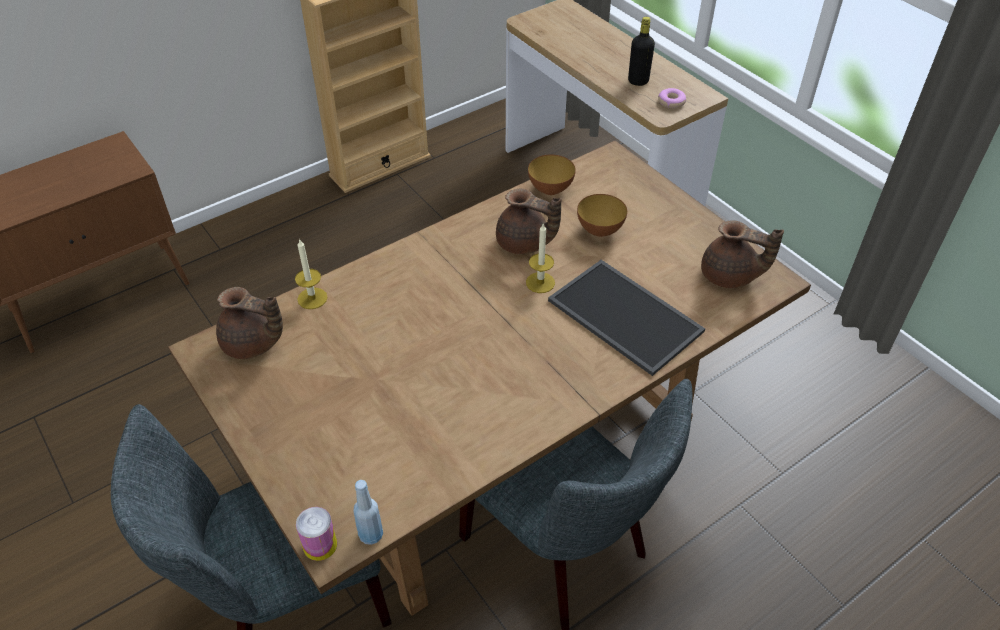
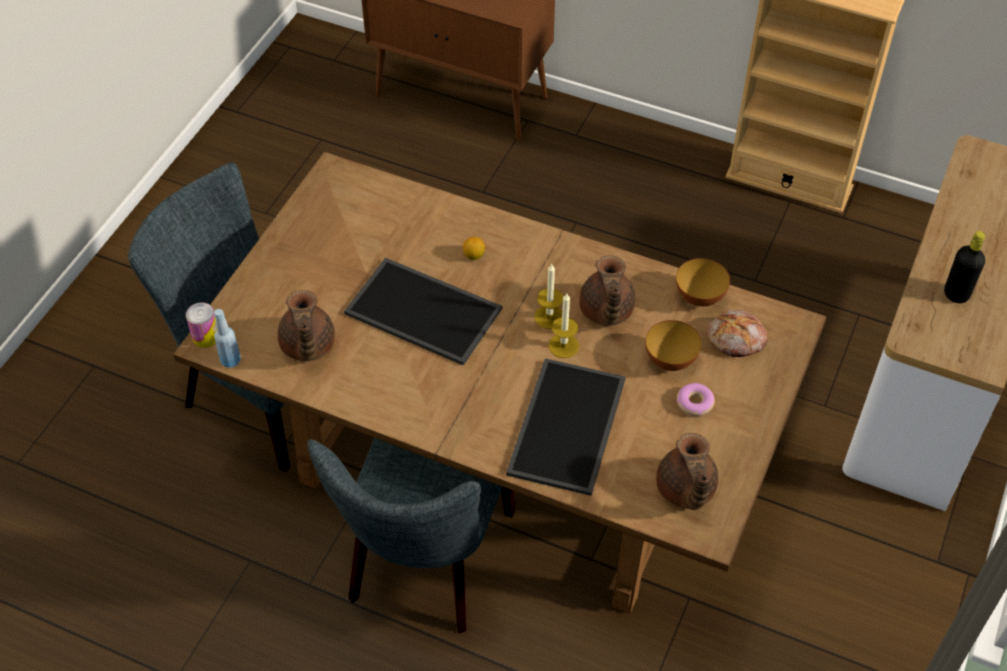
camera: 60 degrees right, 5 degrees up
brown teapot [216,287,283,359] -> brown teapot moved to [278,290,335,361]
candle [295,239,327,309] -> candle moved to [534,263,563,329]
donut [658,88,686,108] -> donut moved to [677,383,715,416]
none -> tray [344,258,502,365]
none -> lemon [463,237,485,260]
none -> bread [707,310,768,357]

